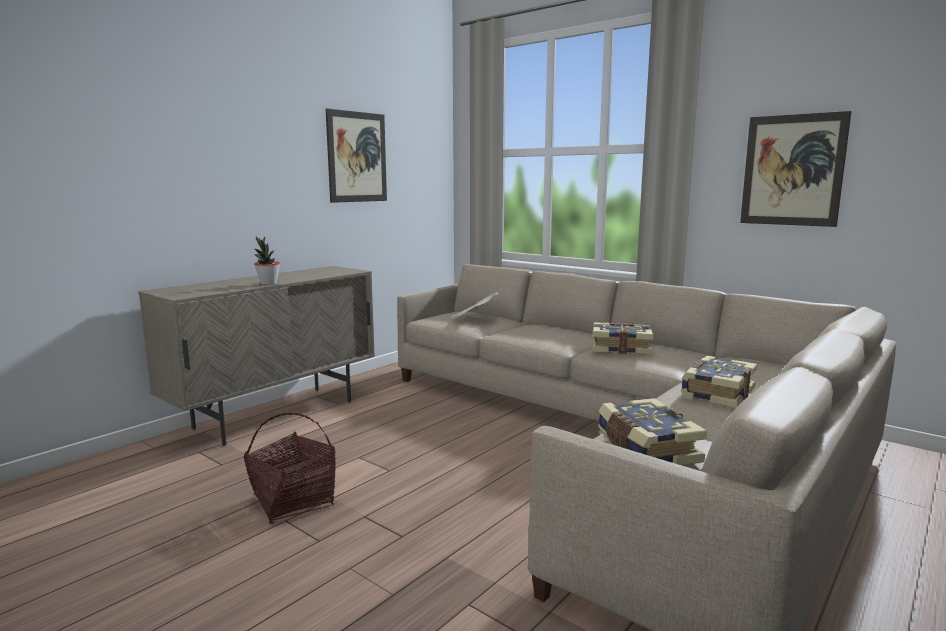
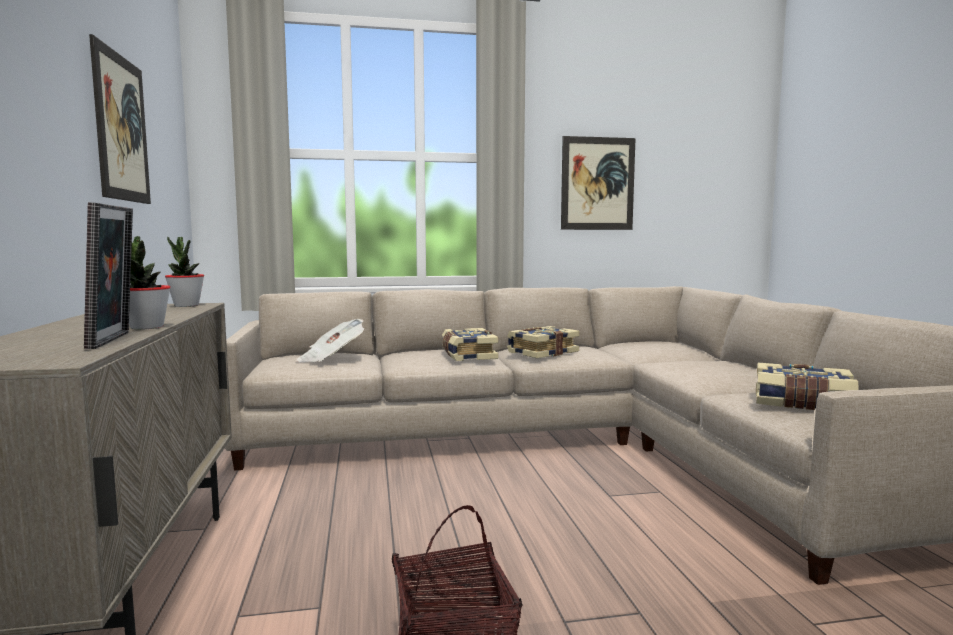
camera: 50 degrees left, 5 degrees down
book [681,356,757,408] -> book moved to [442,328,498,361]
none -> picture frame [84,202,133,349]
none -> potted plant [165,237,204,307]

